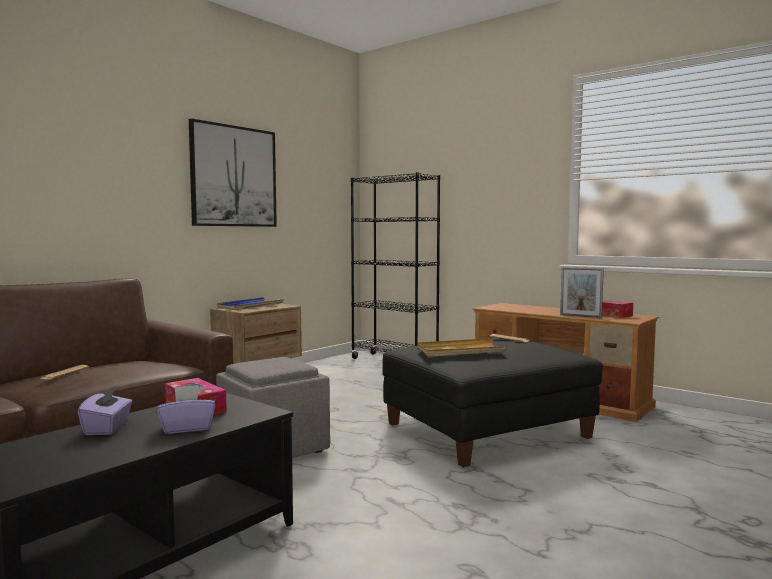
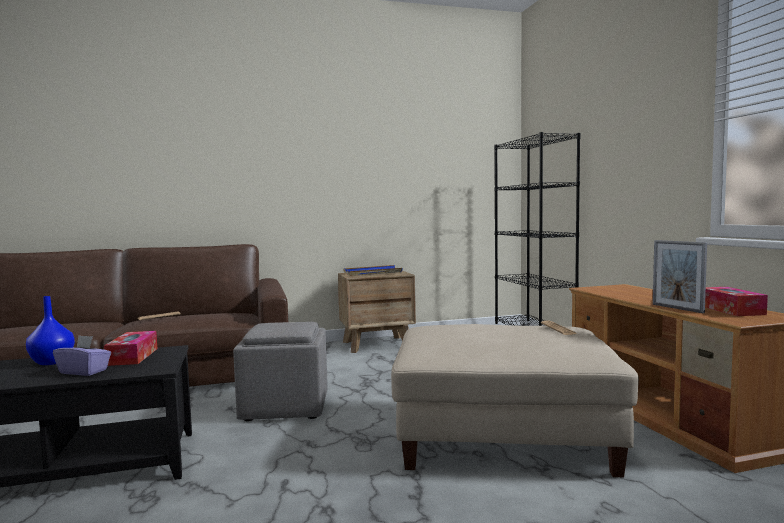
camera: 35 degrees right, 0 degrees up
purple tissue box [78,385,132,435] -> blue vase [26,296,75,365]
picture [189,118,277,227] -> none
black ottoman [382,338,603,467] -> beige ottoman [391,324,639,477]
beige tray [417,338,507,357] -> none

